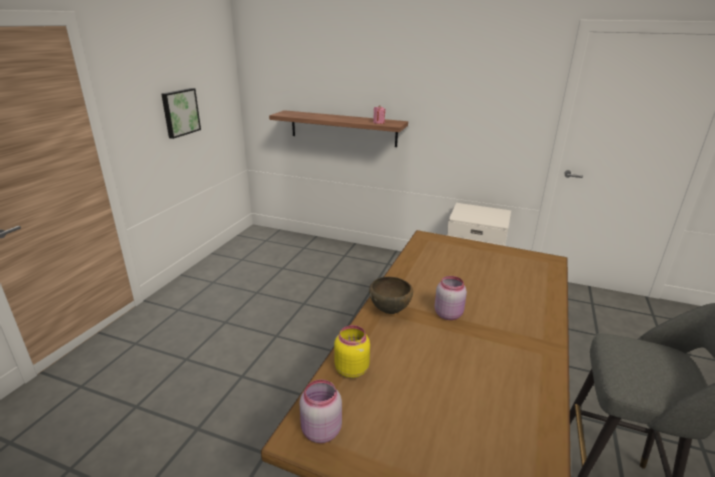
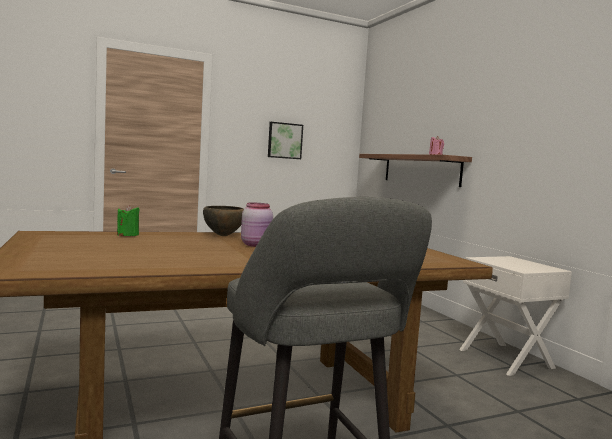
camera: 45 degrees right, 20 degrees down
pink jar [299,379,342,443] -> none
yellow jar [334,325,370,379] -> green candle [117,205,140,236]

